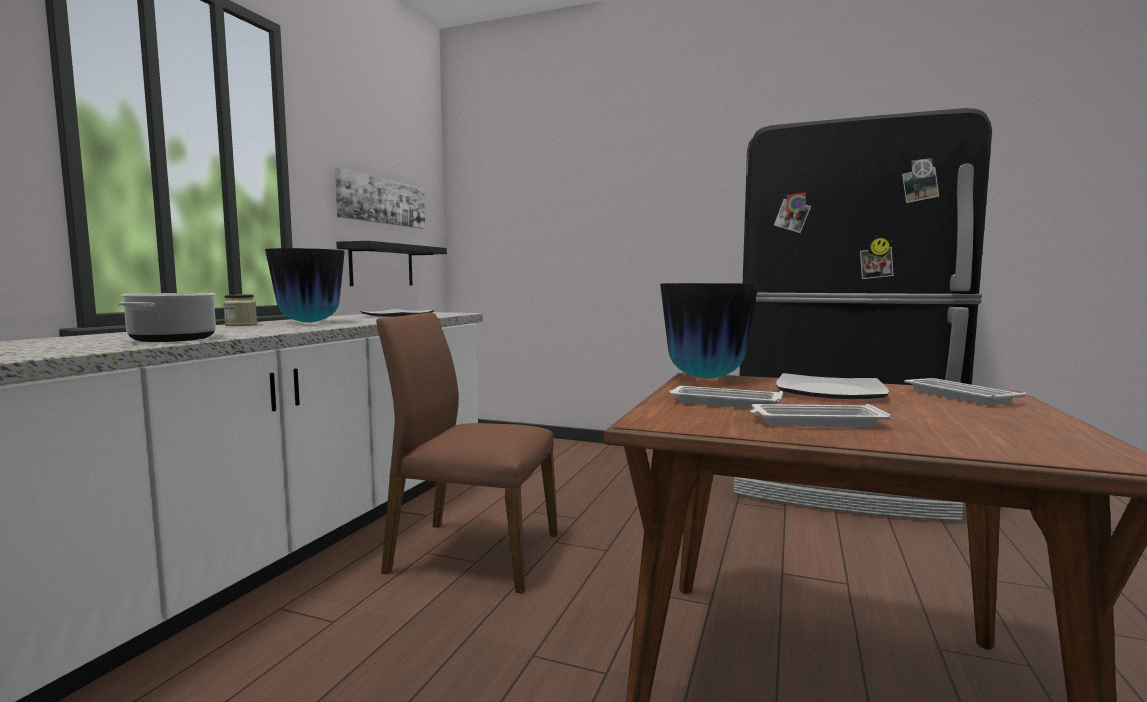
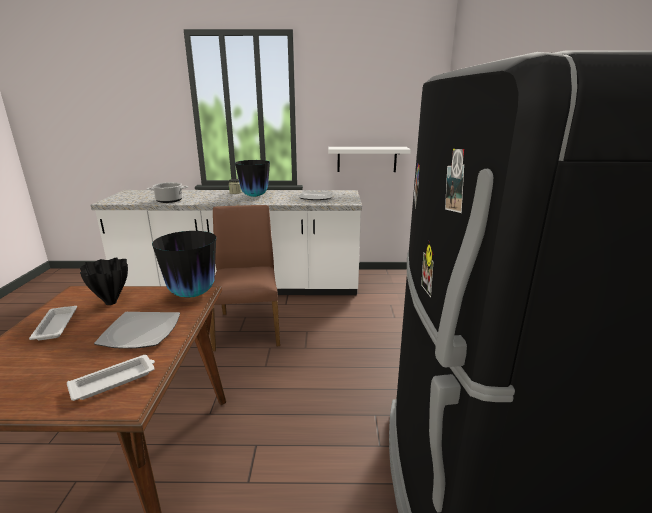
camera: 70 degrees right, 15 degrees up
picture [335,168,425,229] -> none
black shelf [336,241,447,286] -> white shelf [328,147,411,172]
white tray [669,386,783,409] -> black vase [80,257,128,305]

